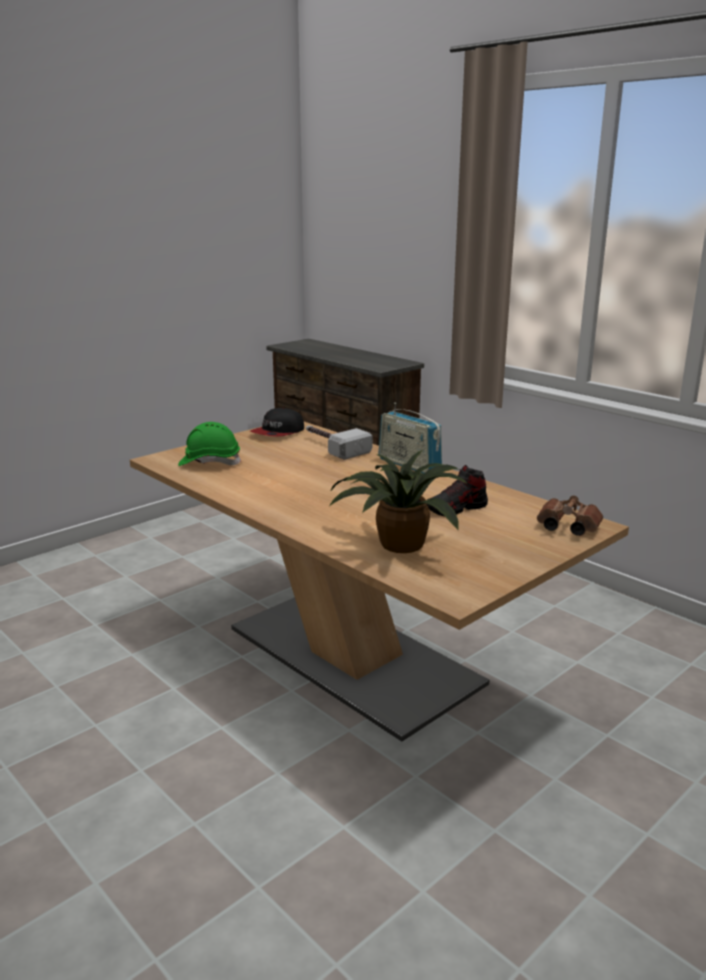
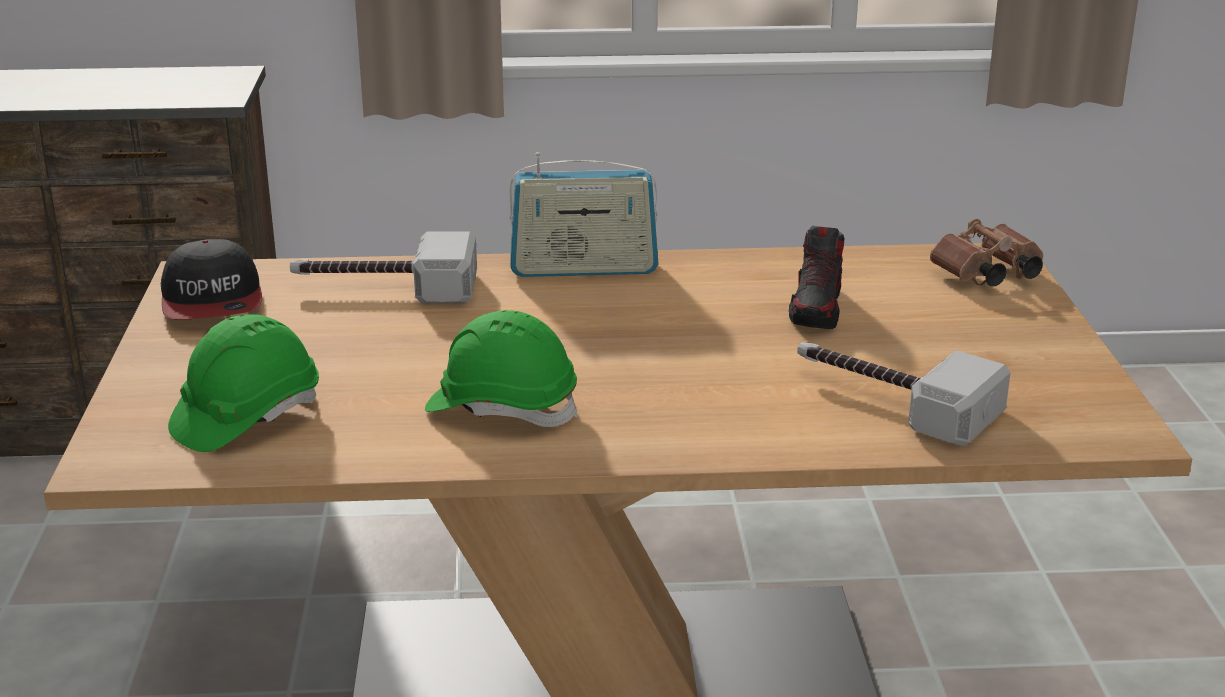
camera: 50 degrees left, 5 degrees up
potted plant [329,450,466,553] -> hammer [797,343,1011,446]
none -> green hard hat [425,310,578,427]

